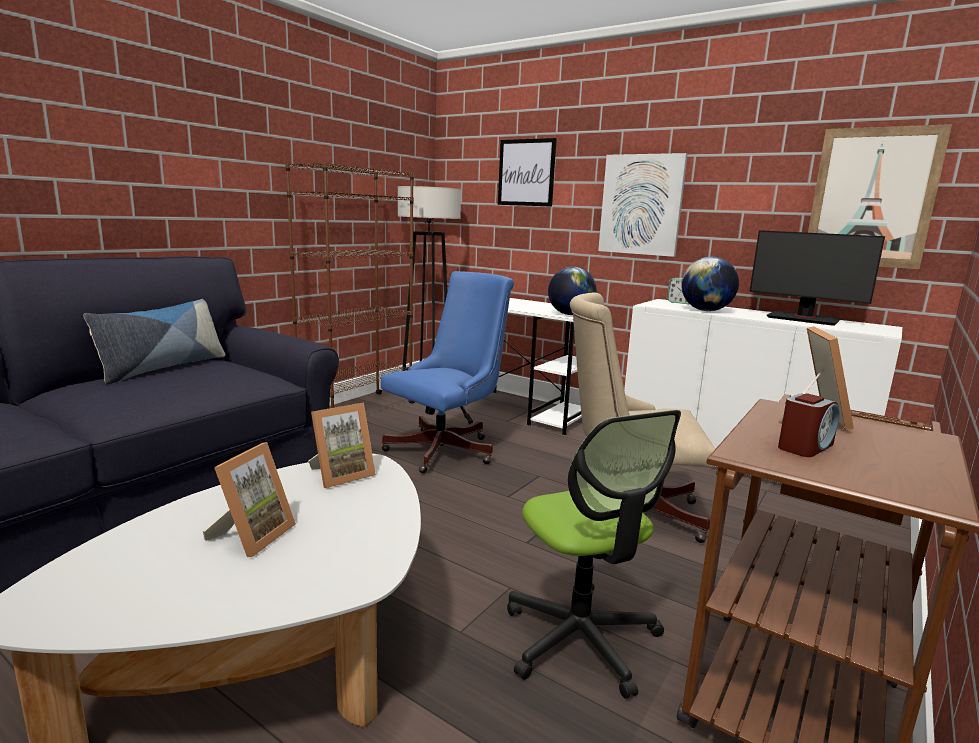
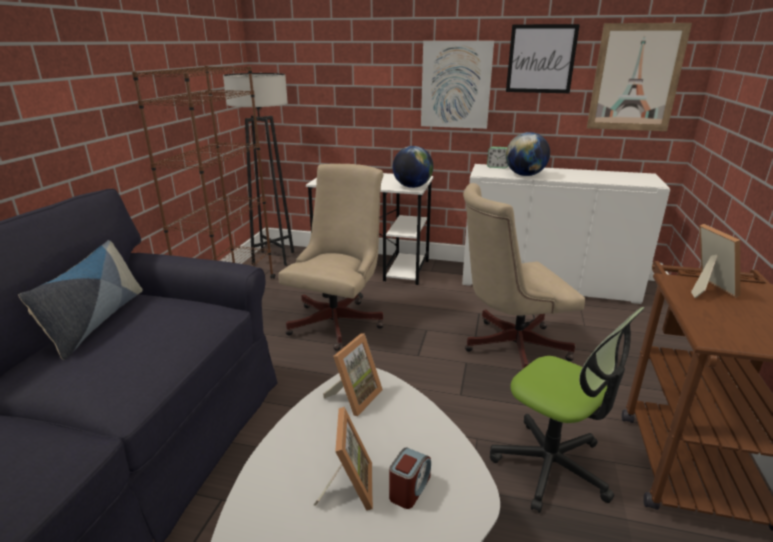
camera: 20 degrees left, 10 degrees up
blue office chair [381,271,514,473] -> beige office chair [278,164,384,351]
picture [498,138,557,207] -> picture moved to [506,24,580,93]
monitor [749,230,885,326] -> none
alarm clock [778,393,840,457] -> alarm clock moved to [389,447,431,509]

